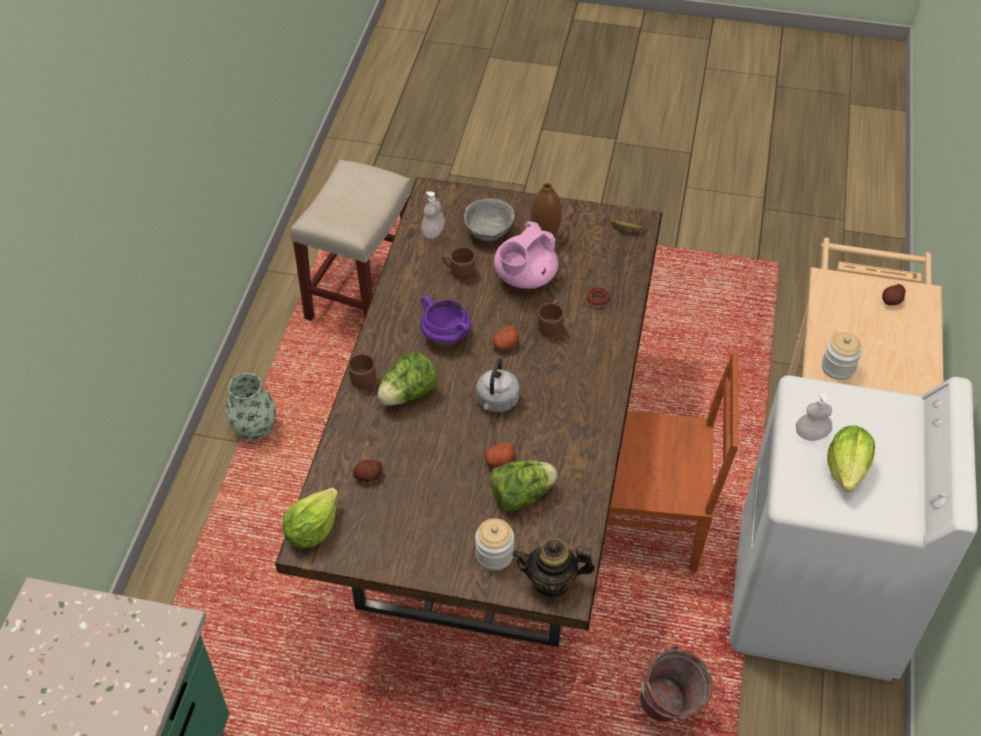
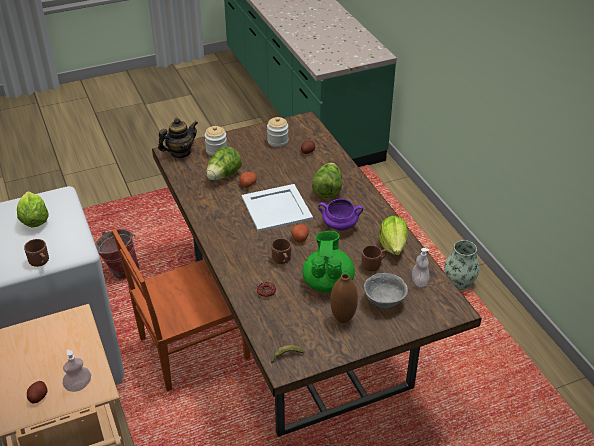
camera: 145 degrees right, 10 degrees down
lettuce [282,488,338,548] -> lettuce moved to [379,216,408,255]
beige stool [290,159,412,321] -> none
brown mug [348,350,376,389] -> brown mug moved to [24,239,49,267]
grey kettle [476,358,520,413] -> white tray [242,184,313,232]
pink teapot [494,221,558,289] -> green teapot [302,231,355,293]
soap dispenser [796,392,832,441] -> soap dispenser moved to [63,349,91,392]
jar [822,332,862,380] -> jar moved to [267,117,288,147]

